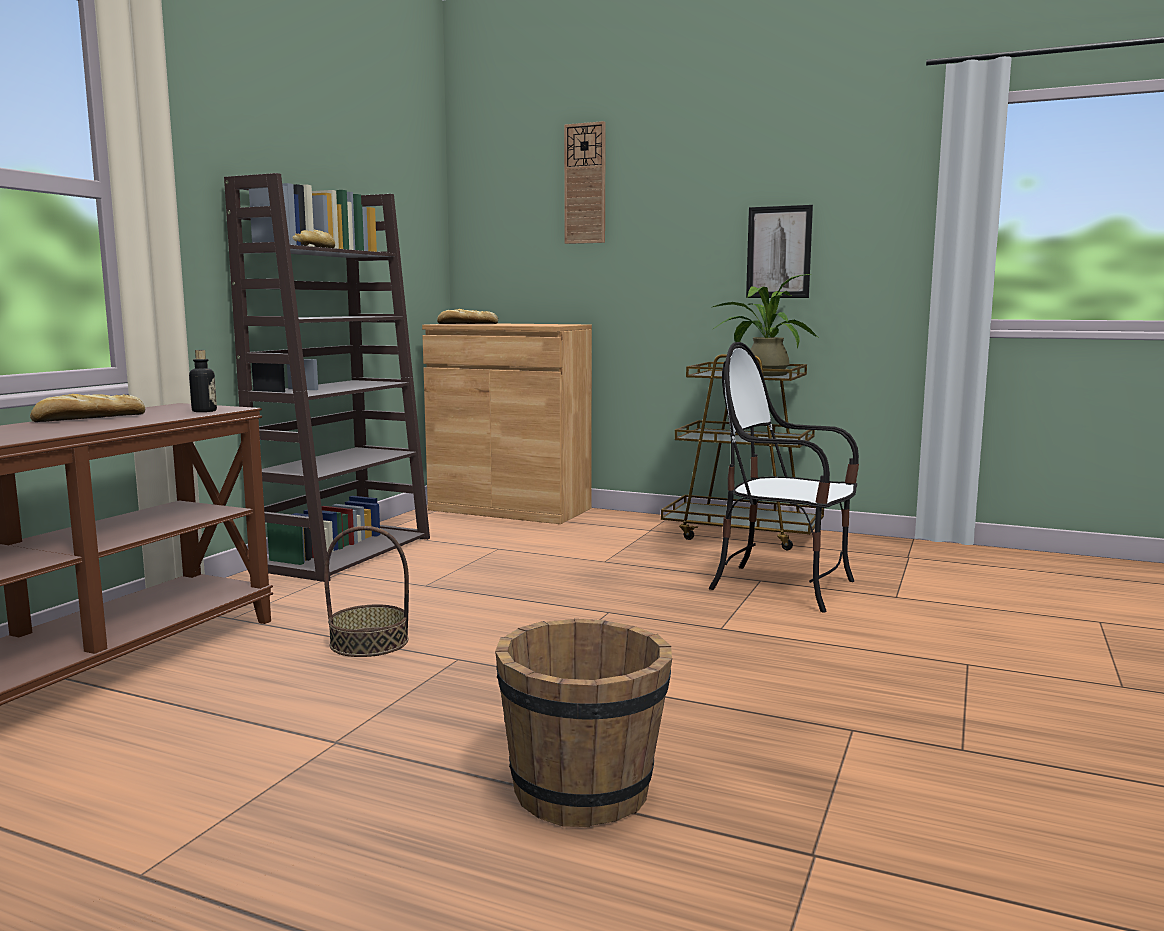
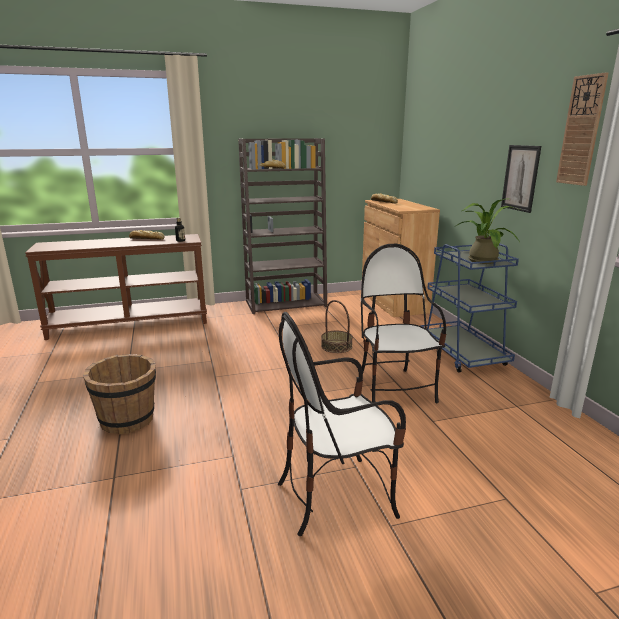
camera: 50 degrees right, 10 degrees up
basket [324,526,409,657] -> basket moved to [321,300,353,353]
wall clock [564,121,606,244] -> wall clock moved to [556,72,609,186]
brown cart [661,354,824,550] -> blue cart [420,243,519,373]
none -> chair [278,312,406,536]

